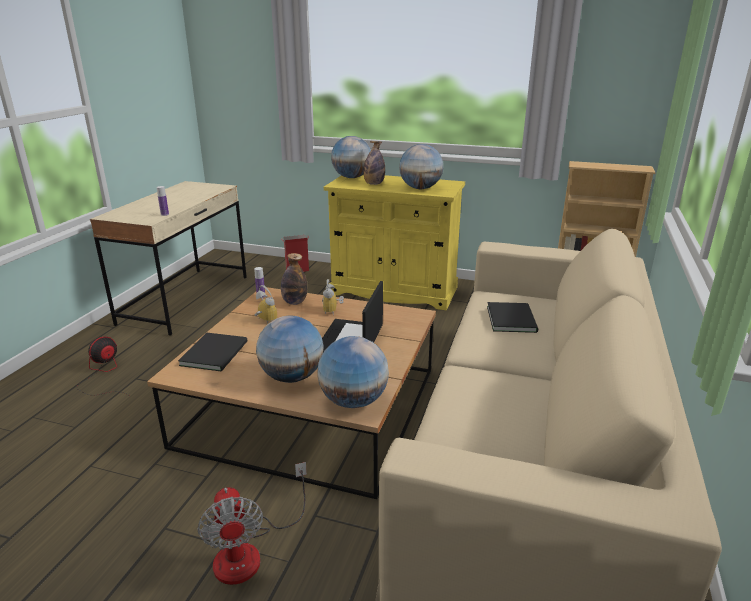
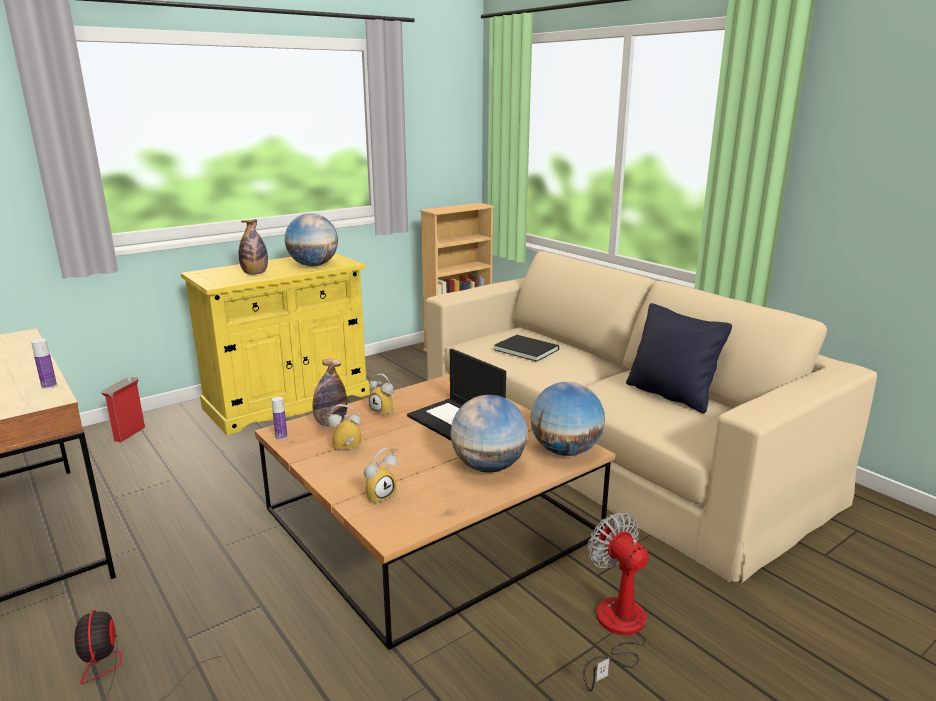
camera: 55 degrees left, 5 degrees down
black book [178,332,247,372] -> alarm clock [363,447,398,505]
fan [197,462,307,585] -> fan turned 135 degrees counterclockwise [583,512,649,692]
globe [331,136,371,178] -> none
none -> black pillow [626,303,732,413]

